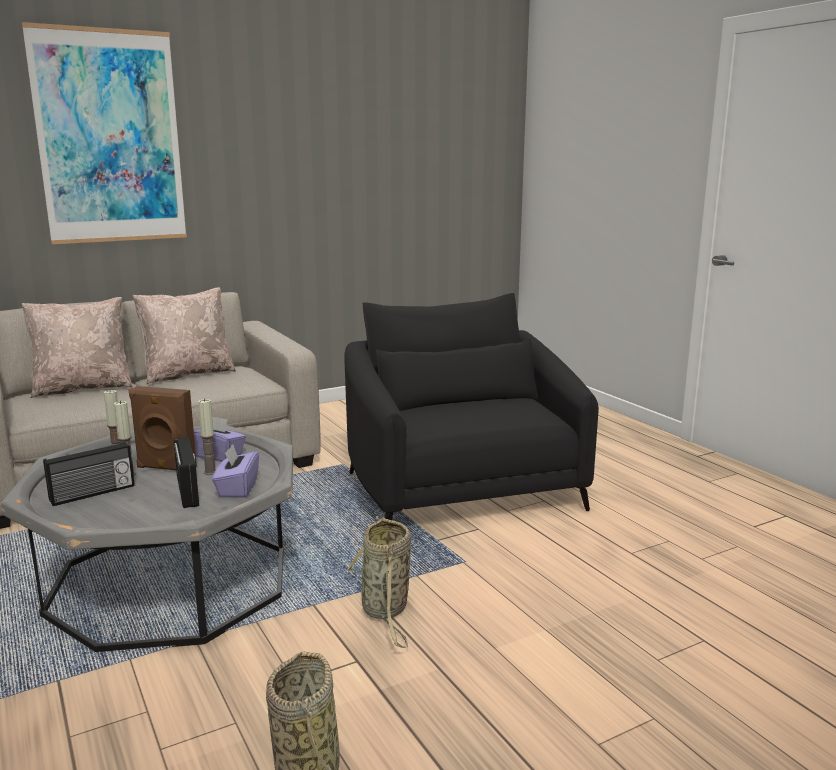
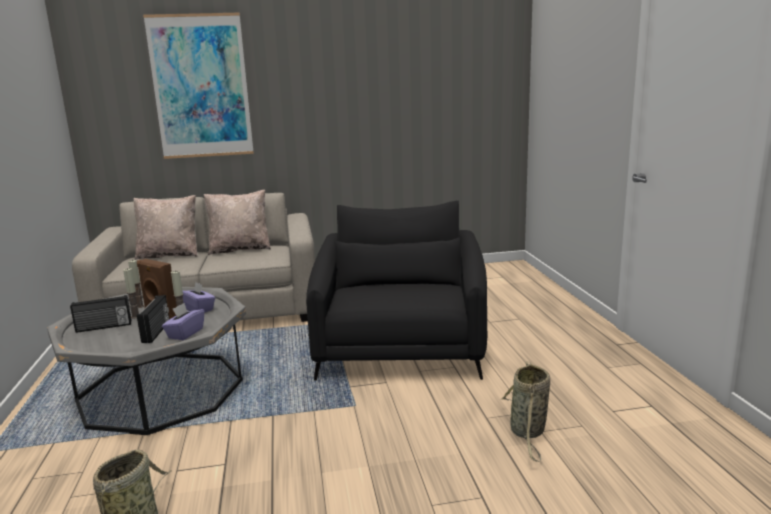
camera: 20 degrees right, 0 degrees up
basket [346,516,411,648] -> basket moved to [500,362,550,462]

